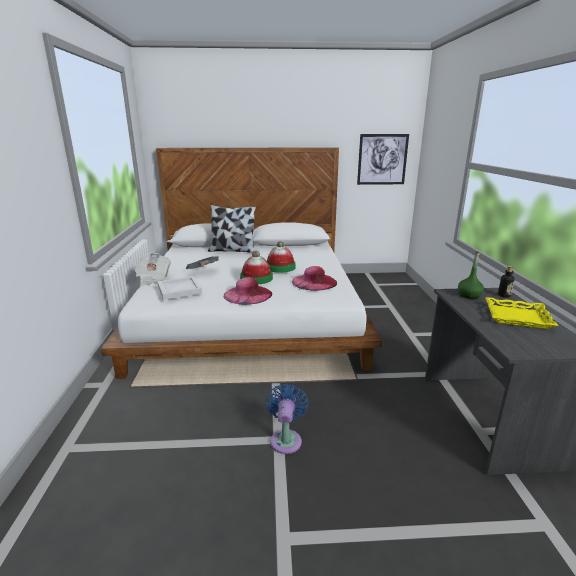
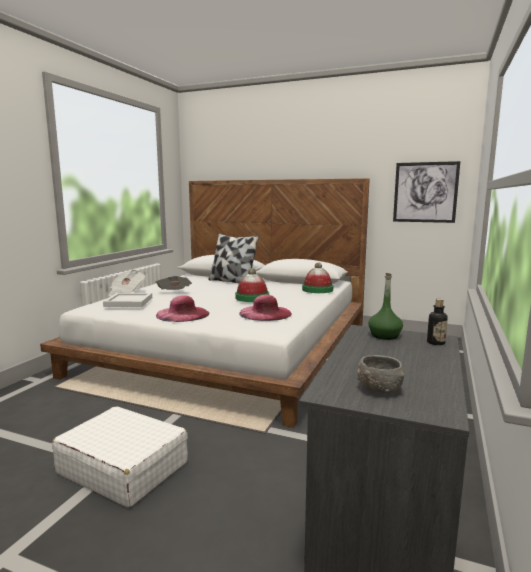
camera: 25 degrees right, 10 degrees down
hat [240,251,273,284] -> hat moved to [302,263,333,293]
blue fan [266,384,309,454] -> white suitcase [52,406,188,507]
yellow tray [485,297,558,329] -> none
none -> grey bowl [357,355,405,394]

